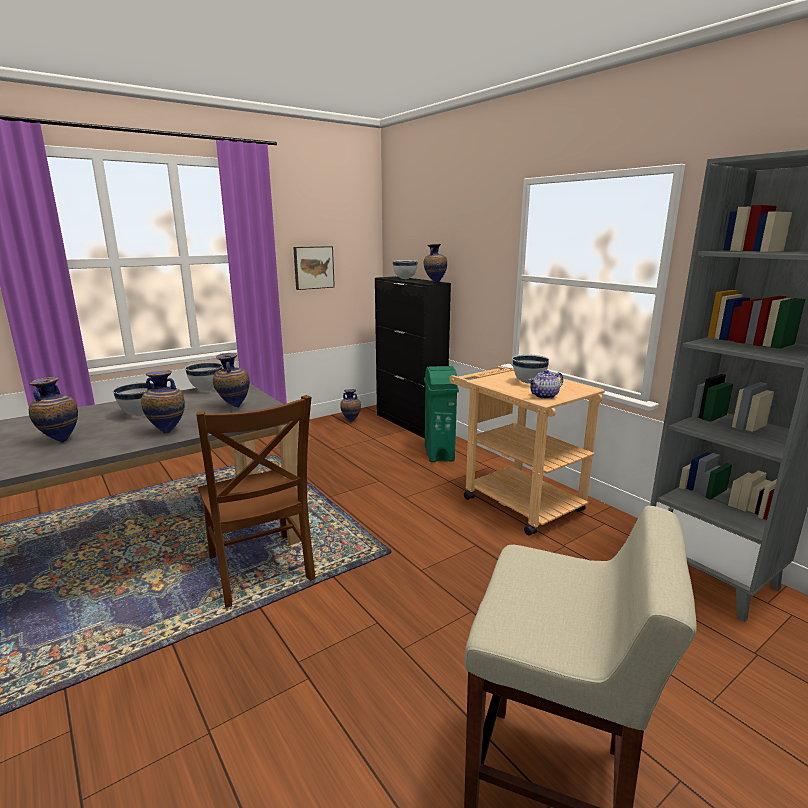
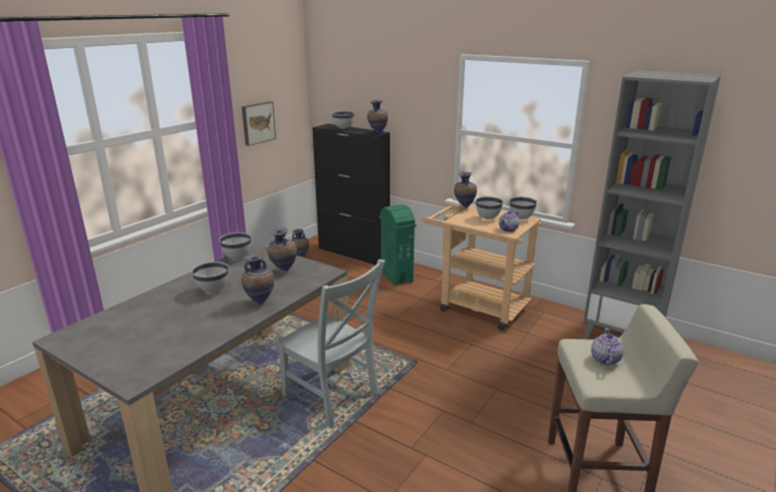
camera: 20 degrees left, 5 degrees up
vase [29,377,78,443] -> vase moved to [454,172,477,208]
brown chair [196,395,316,608] -> grey chair [276,259,385,427]
none -> white bowl [509,197,537,219]
none -> teapot [591,328,624,366]

